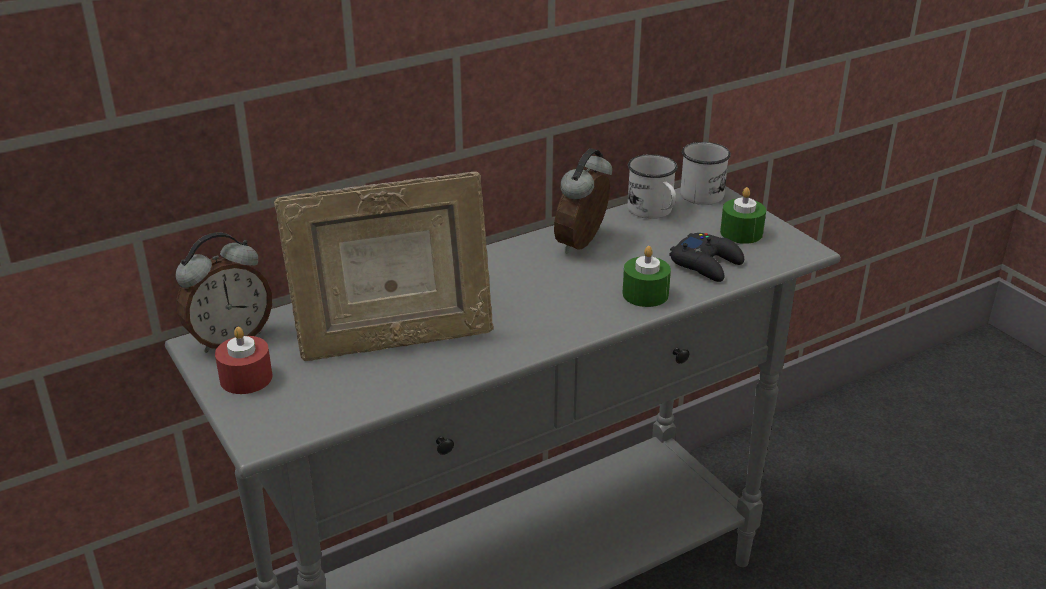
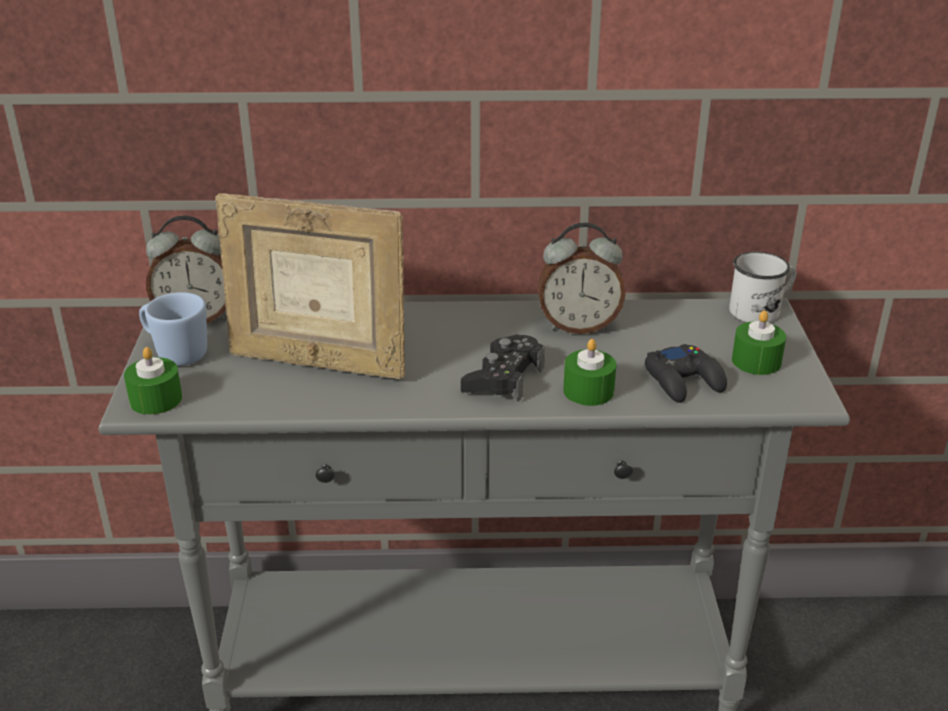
camera: 30 degrees right, 0 degrees up
red candle [215,327,273,394] -> blue mug [139,292,207,366]
alarm clock [554,148,612,254] -> alarm clock turned 150 degrees counterclockwise [538,222,625,334]
white mug [628,154,678,219] -> none
none -> green candle [124,347,182,415]
none -> black game controller [461,334,545,402]

